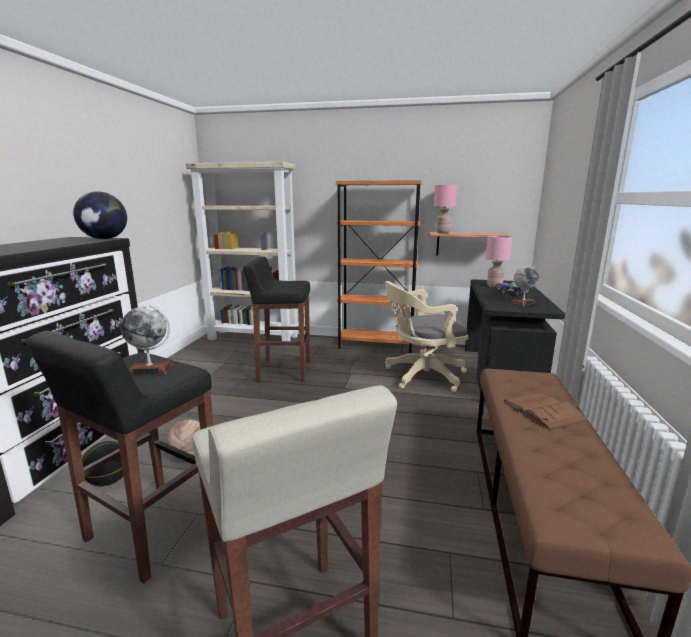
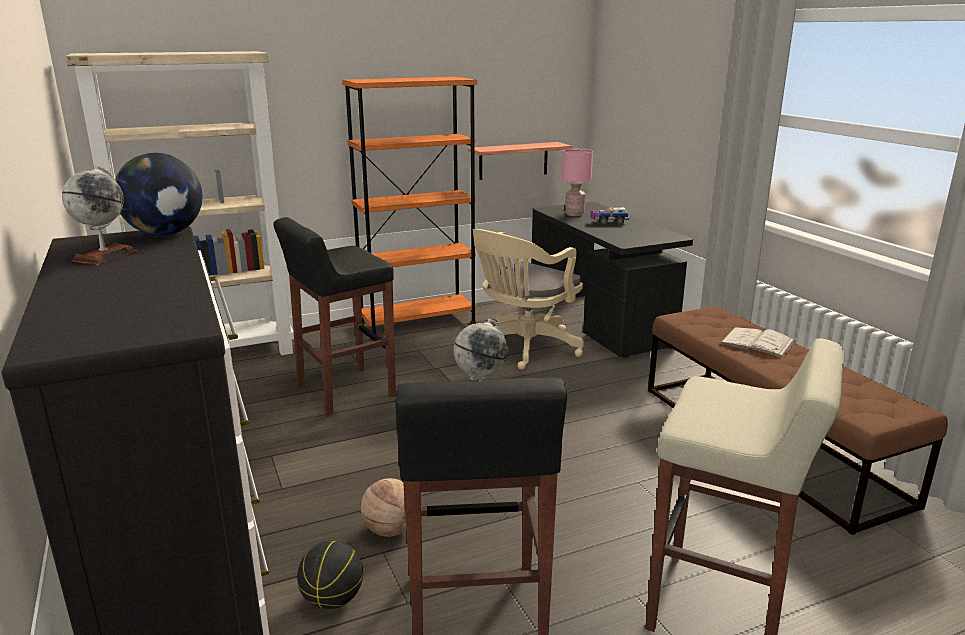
camera: 35 degrees left, 5 degrees up
pink table lamp [434,185,457,233] -> none
brown book [503,393,588,431] -> white book [719,327,795,358]
globe [511,264,539,306] -> globe moved to [62,166,136,265]

